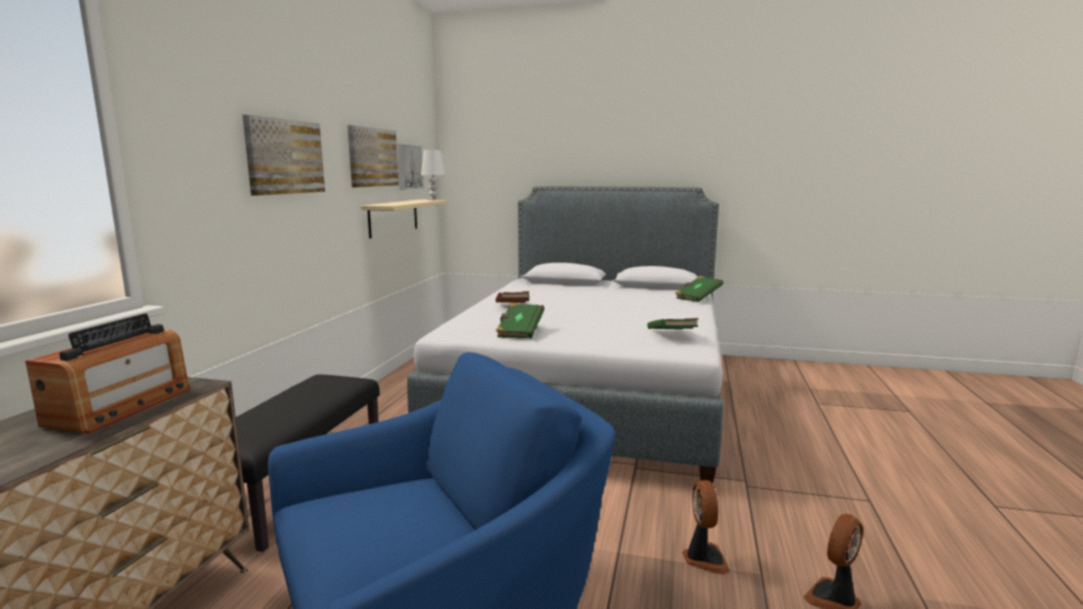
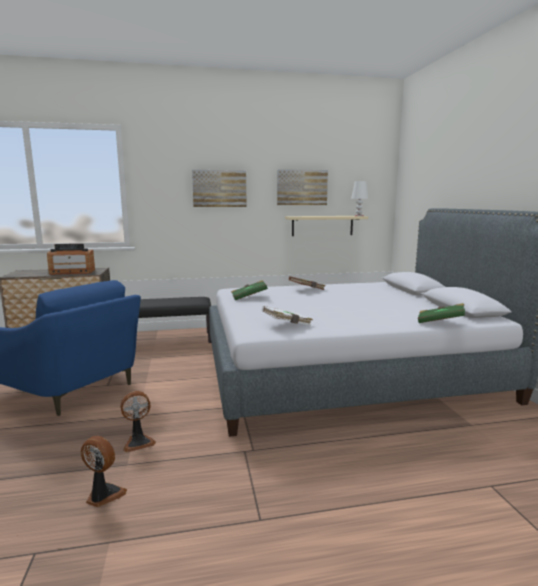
camera: 65 degrees right, 0 degrees up
picture [397,144,424,190] -> none
green book [647,318,698,330] -> white book [262,306,313,326]

